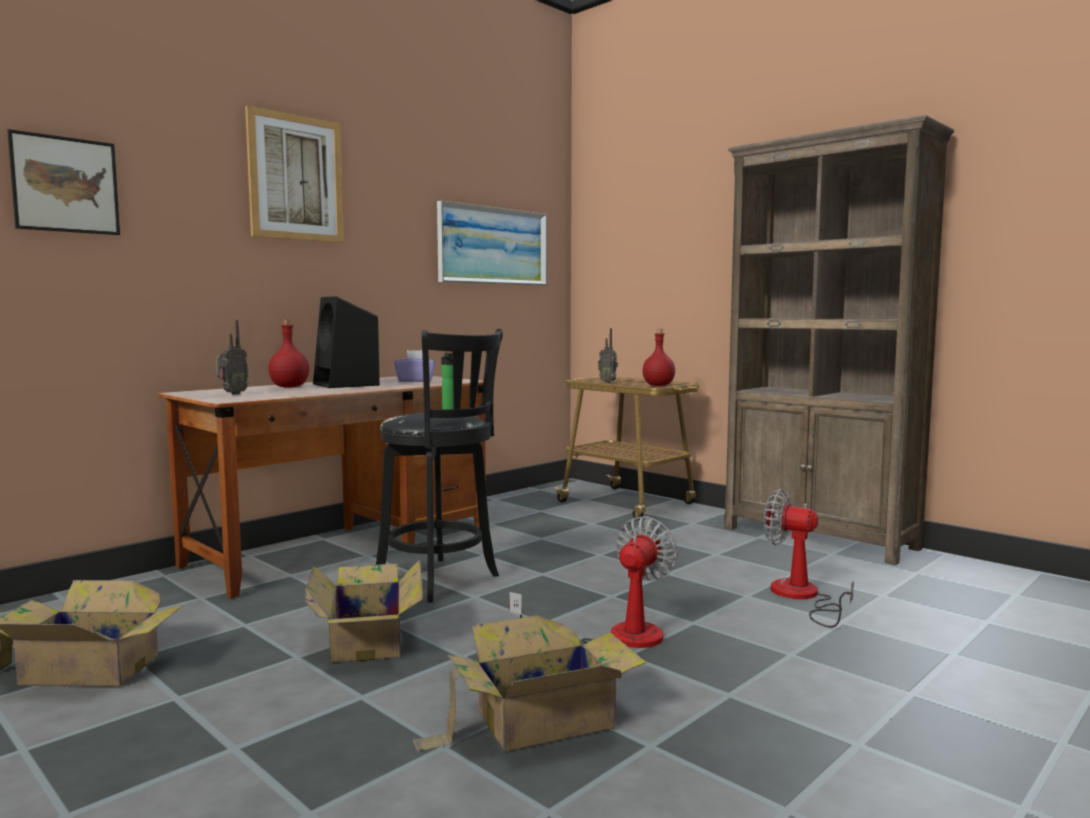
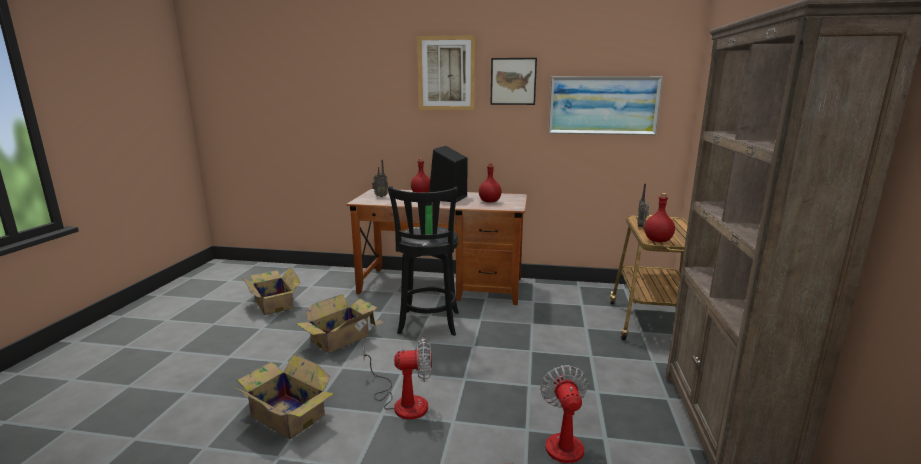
camera: 55 degrees right, 10 degrees up
picture [7,129,120,235] -> picture moved to [490,58,537,105]
purple tissue box [394,350,435,382] -> red bottle [479,163,502,203]

